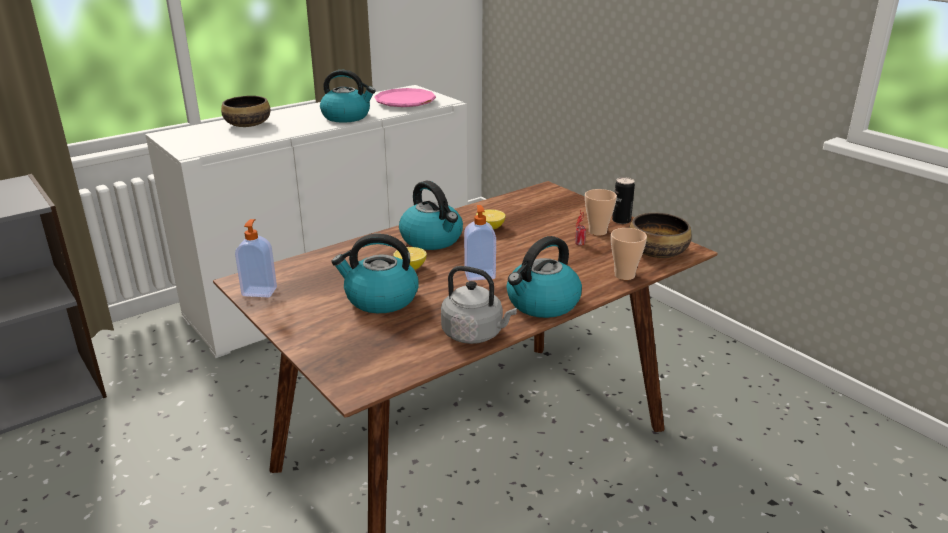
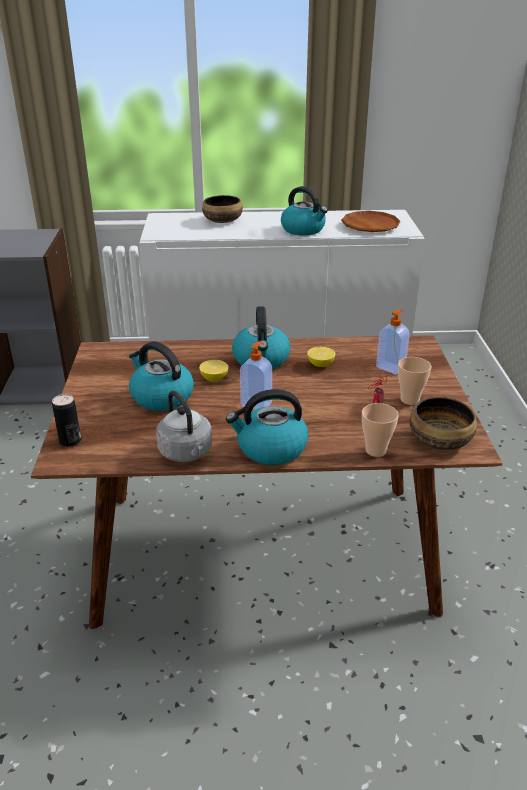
camera: 35 degrees right, 5 degrees up
soap dispenser [235,219,277,297] -> soap dispenser moved to [376,309,410,375]
pink plate [374,88,436,107] -> brown plate [341,211,400,232]
can [612,177,635,224] -> can moved to [52,394,81,447]

